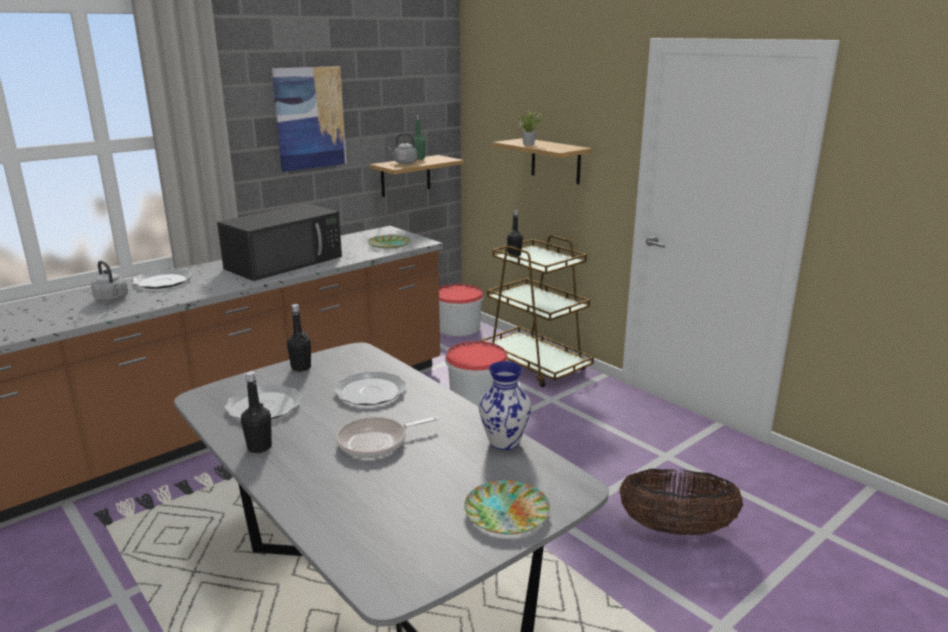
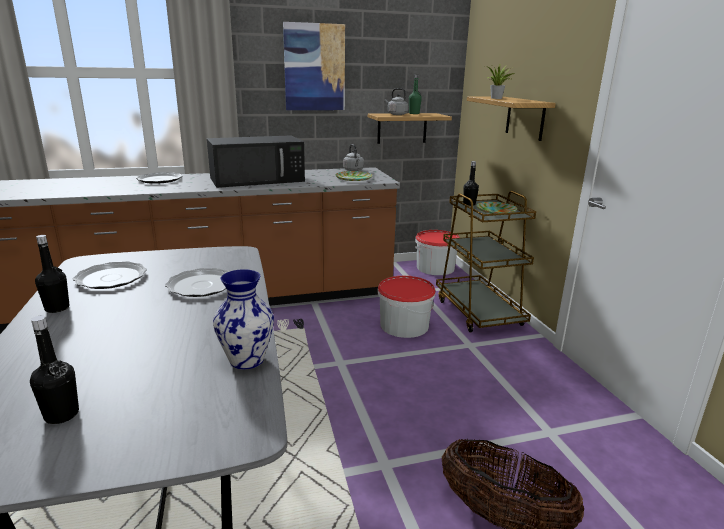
camera: 25 degrees right, 0 degrees up
grey kettle [91,261,128,302] -> grey kettle moved to [343,144,364,171]
black bottle [287,304,311,372] -> black bottle moved to [30,316,79,424]
frying pan [336,417,439,458] -> none
plate [464,480,550,535] -> plate moved to [476,202,517,214]

